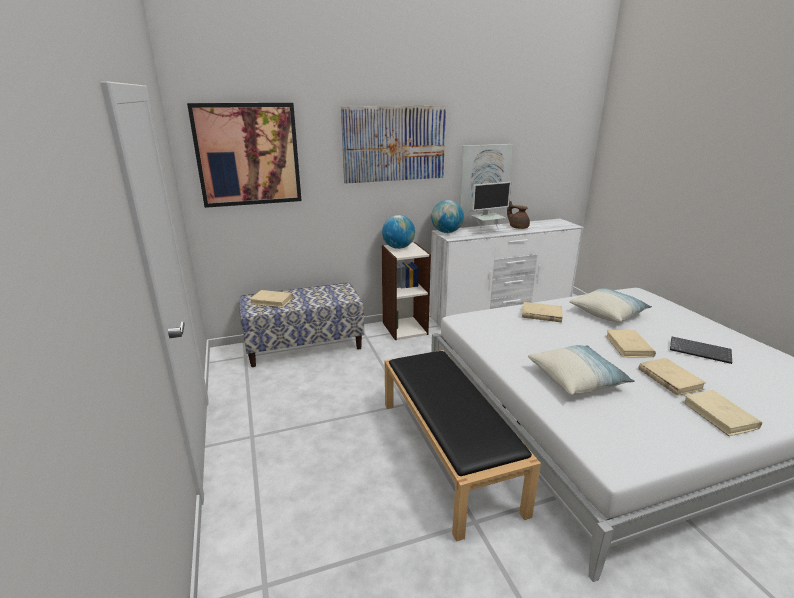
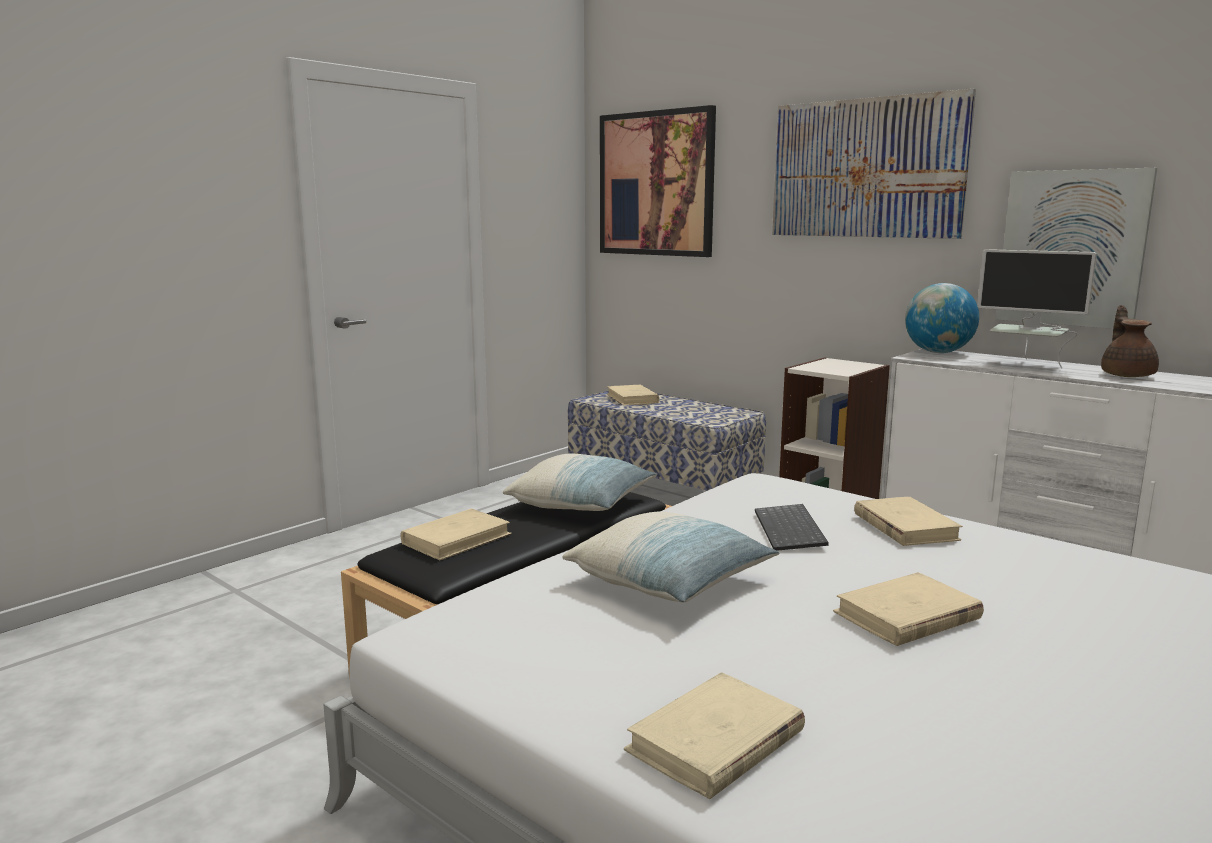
camera: 60 degrees right, 10 degrees down
globe [382,215,415,249] -> none
pillow [569,288,652,322] -> pillow moved to [503,454,657,511]
beige book [638,358,706,396] -> beige book moved to [400,509,512,560]
keyboard [670,337,732,364] -> keyboard moved to [755,504,829,551]

